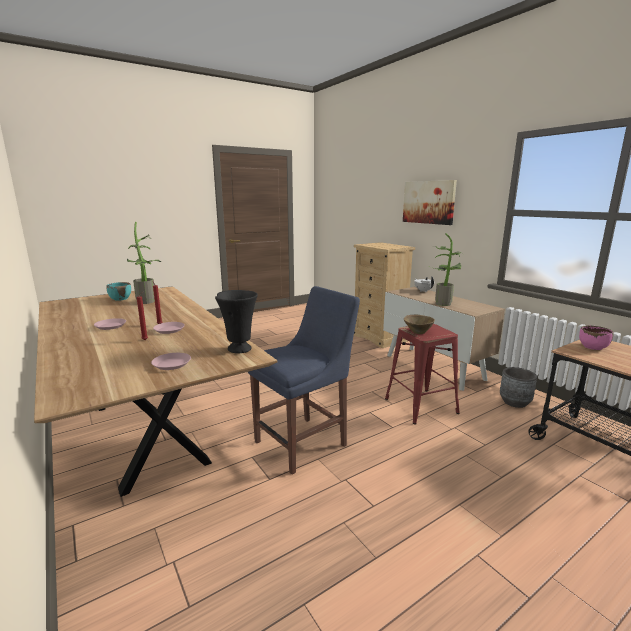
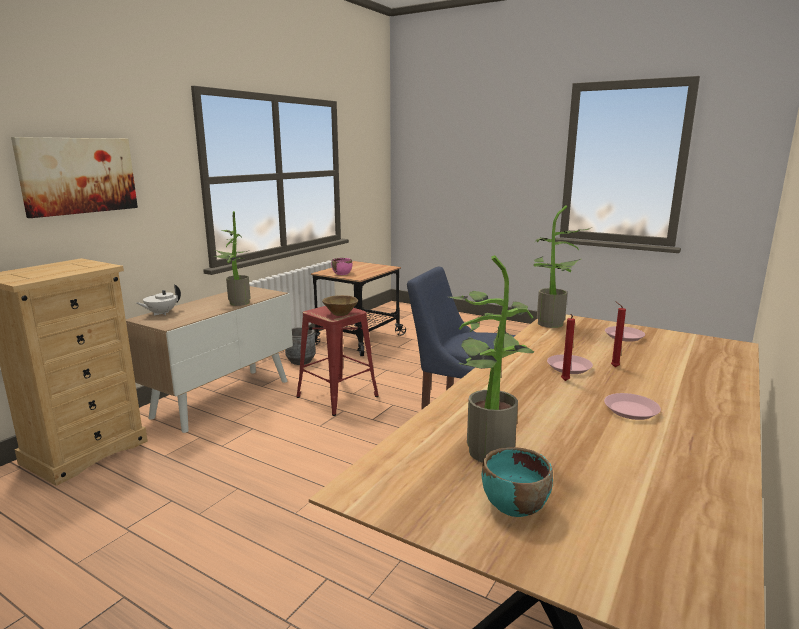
camera: 115 degrees left, 0 degrees up
black vase [215,290,258,354] -> potted plant [534,205,592,328]

